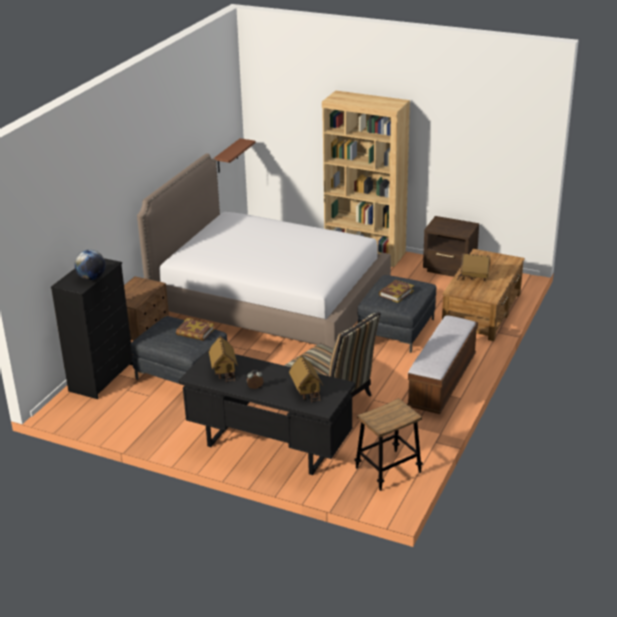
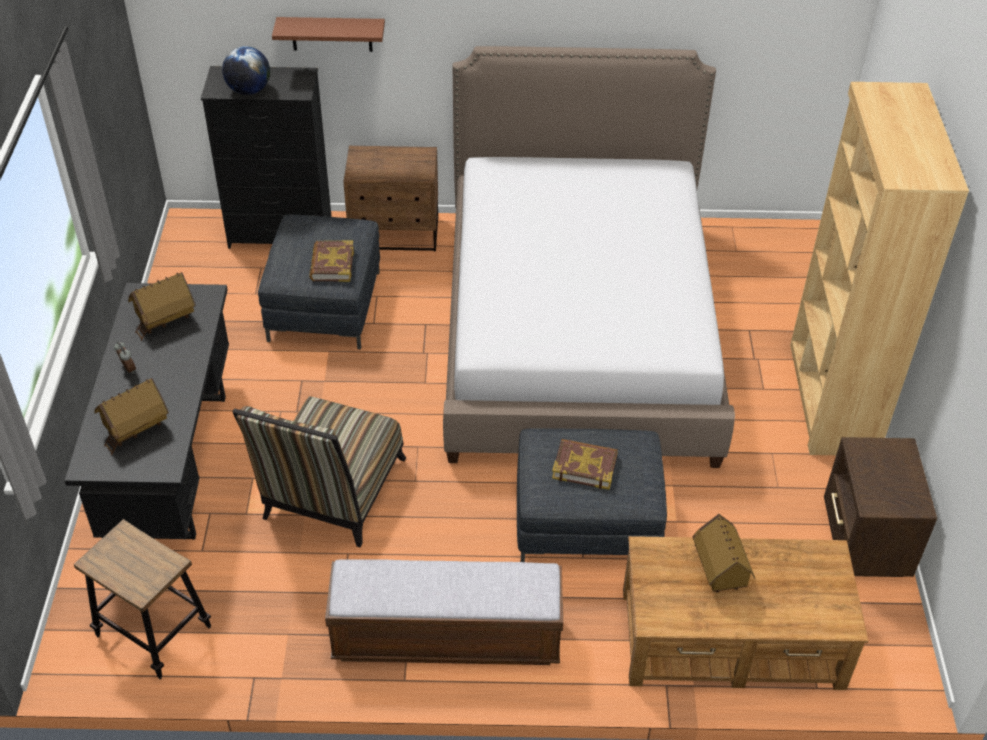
camera: 65 degrees right, 15 degrees up
brown shelf [214,138,256,173] -> brown shelf moved to [272,17,385,52]

